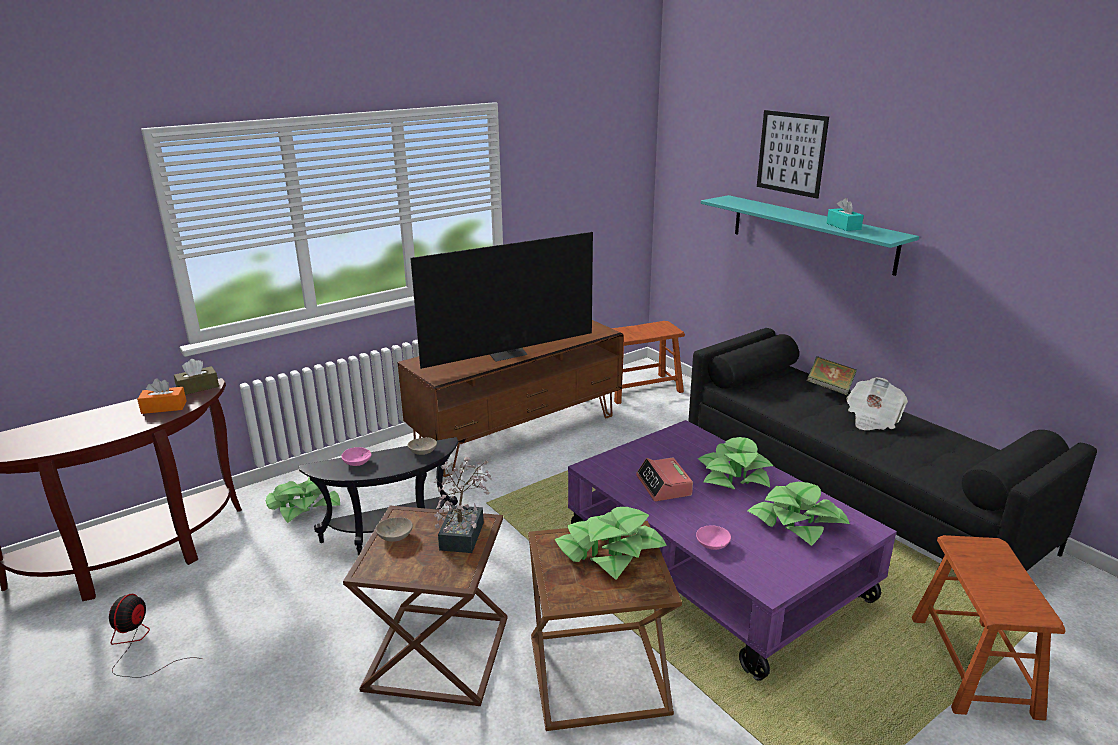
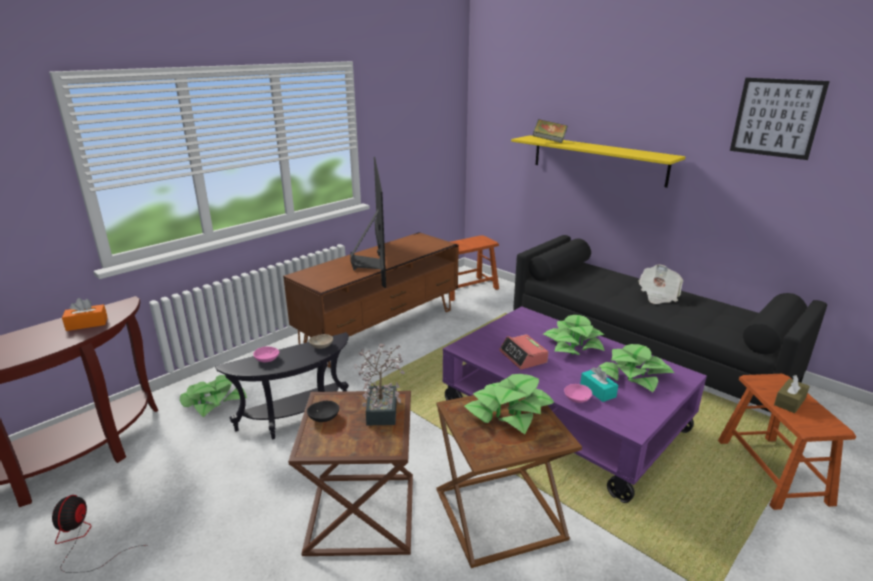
camera: 10 degrees left, 0 degrees up
brown tissue box [174,359,219,395] -> brown tissue box moved to [774,375,810,413]
beige bowl [375,517,413,542] -> black bowl [307,400,339,422]
television [410,232,593,369] -> television turned 60 degrees counterclockwise [351,157,386,288]
turquoise shelf [701,195,919,276] -> yellow shelf [511,135,686,188]
picture [757,110,829,198] -> picture moved to [730,78,830,160]
book [806,356,857,395] -> book moved to [533,119,567,143]
turquoise tissue box [827,198,864,231] -> turquoise tissue box moved to [580,367,618,402]

